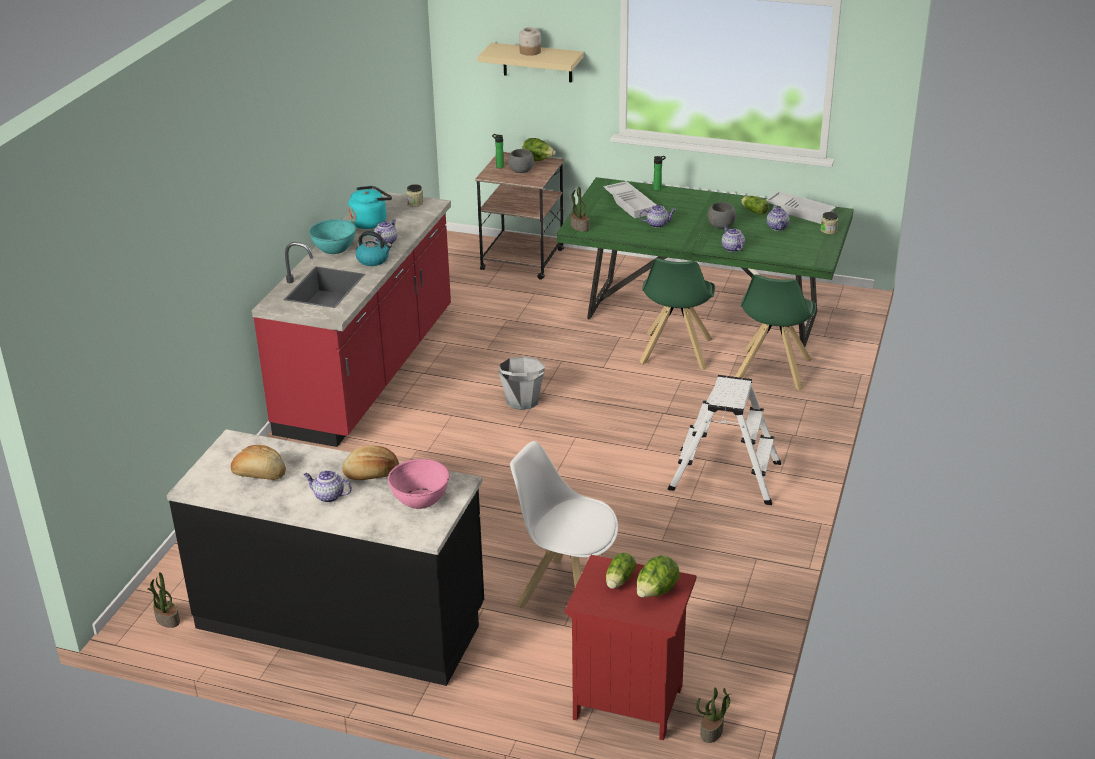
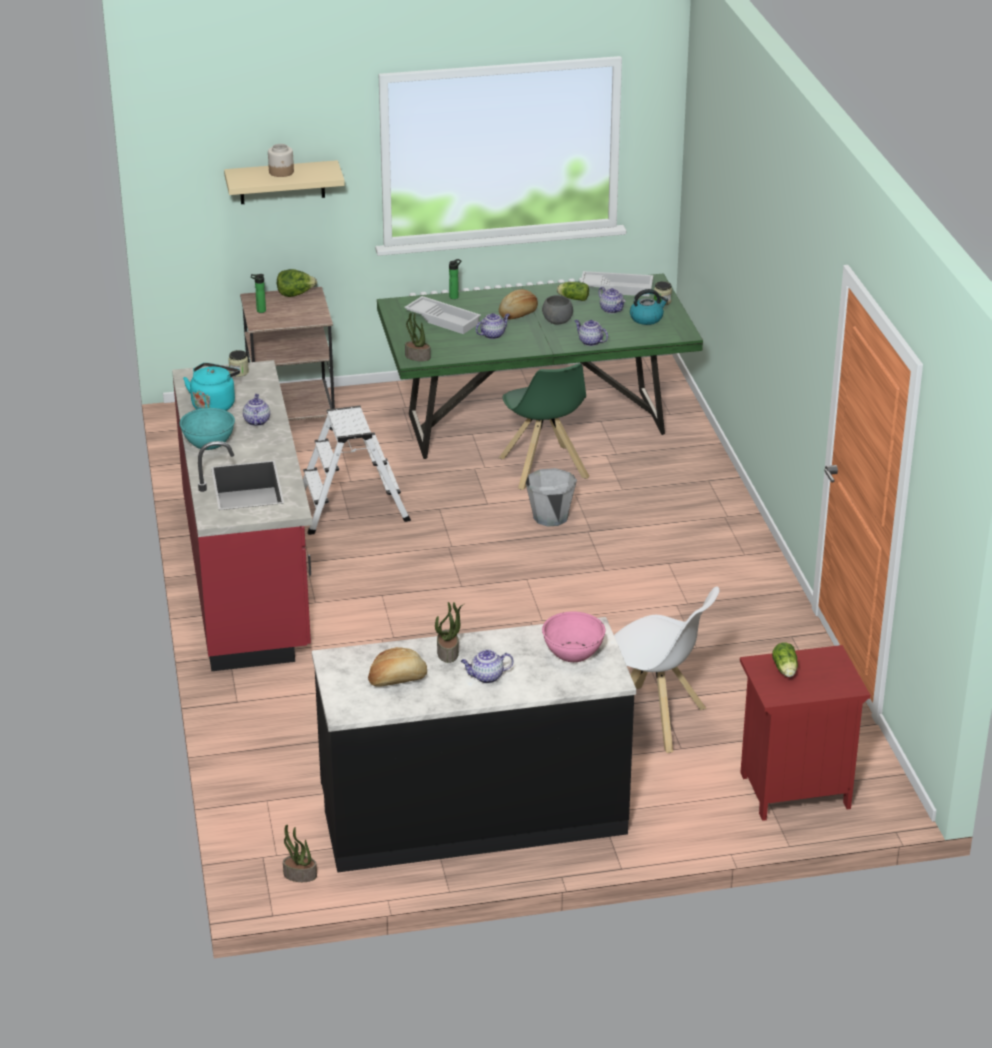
camera: 30 degrees left, 0 degrees up
bread [342,446,399,480] -> bread moved to [499,289,538,319]
kettle [356,231,392,266] -> kettle moved to [630,289,668,325]
grey bucket [499,356,545,410] -> grey bucket moved to [526,468,577,527]
grey bowl [508,149,534,173] -> none
white chair [510,441,618,608] -> white chair turned 150 degrees counterclockwise [614,586,720,753]
lettuce [636,555,680,597] -> none
white step ladder [668,375,781,505] -> white step ladder moved to [303,406,411,535]
potted plant [696,687,730,743] -> potted plant moved to [435,602,464,663]
green chair [735,274,816,391] -> none

